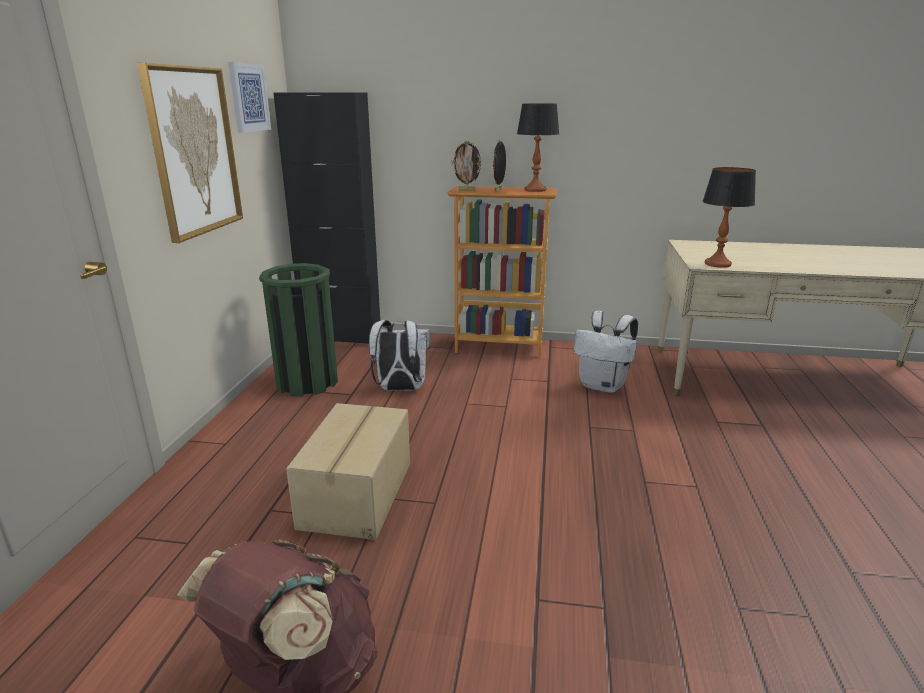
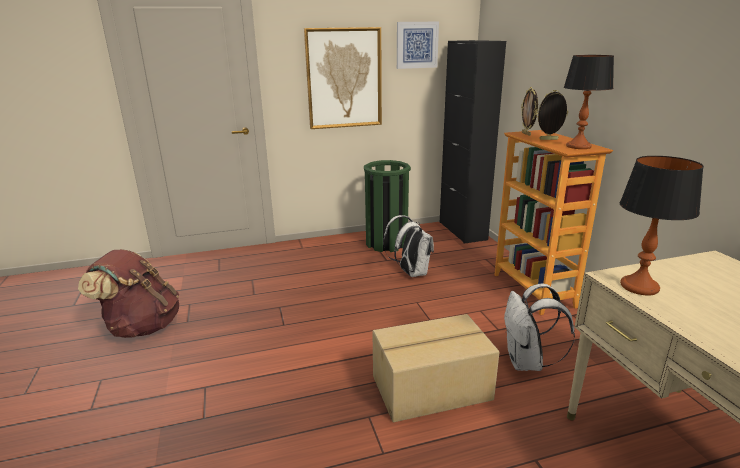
camera: 65 degrees right, 0 degrees up
cardboard box [286,403,410,540] -> cardboard box moved to [372,314,499,422]

